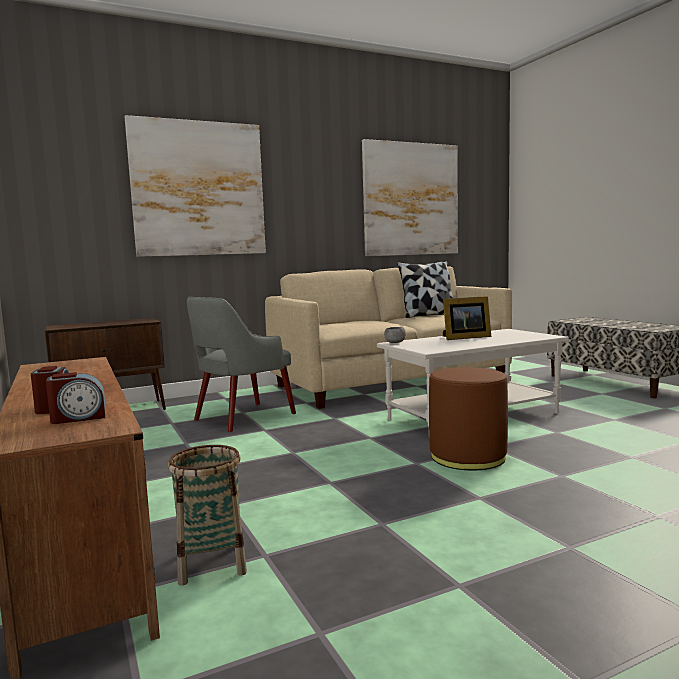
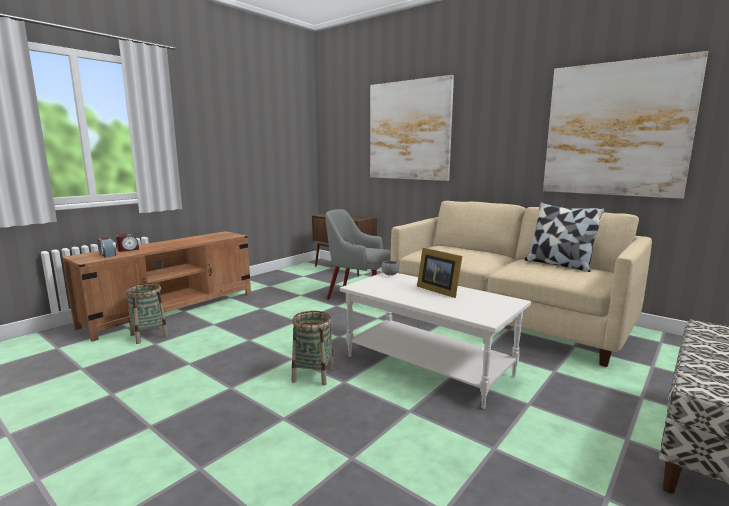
camera: 65 degrees right, 5 degrees up
brown ottoman [429,367,508,470] -> basket [292,311,334,385]

